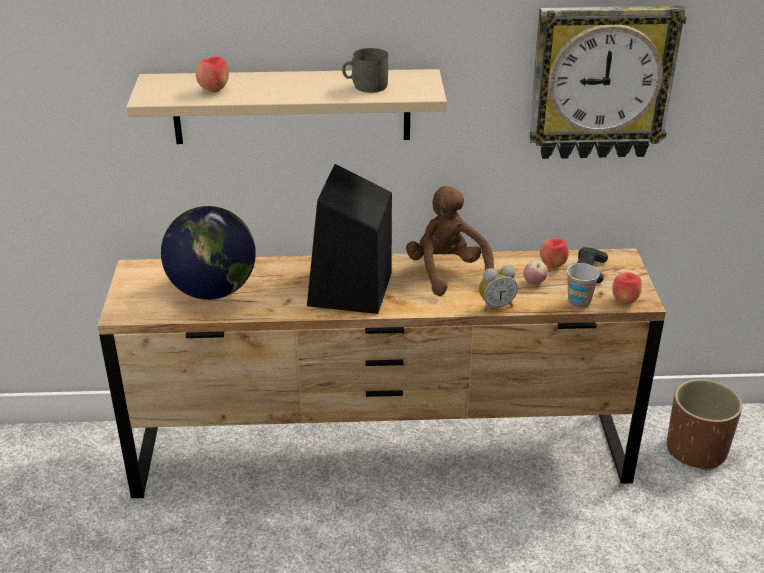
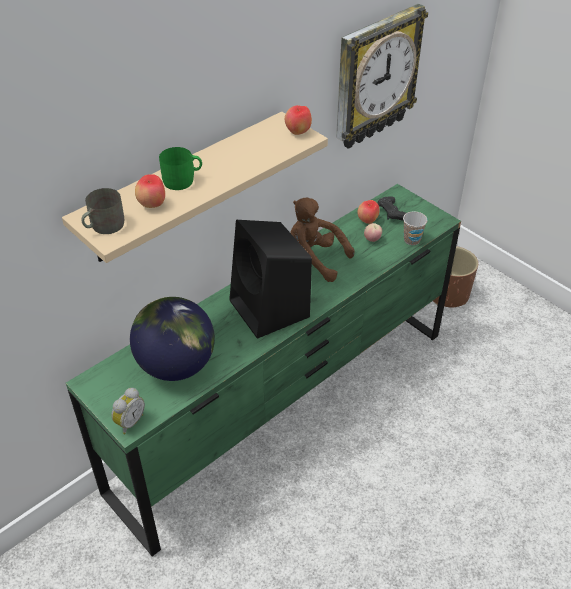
camera: 40 degrees left, 10 degrees up
brown dresser [98,249,666,498] -> green dresser [66,184,461,556]
grey mug [342,48,388,93] -> grey mug moved to [82,188,124,234]
alarm clock [479,265,518,312] -> alarm clock moved to [111,388,145,434]
apple [612,272,642,304] -> apple moved to [285,105,312,135]
none -> green mug [159,147,202,190]

